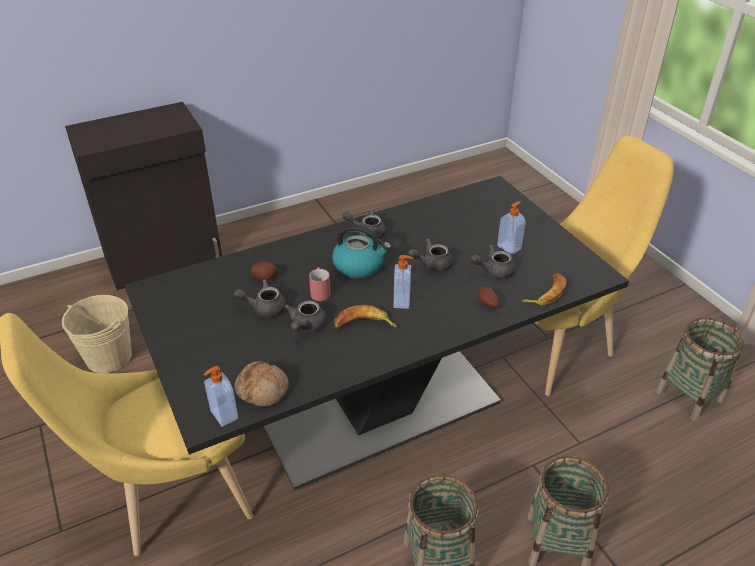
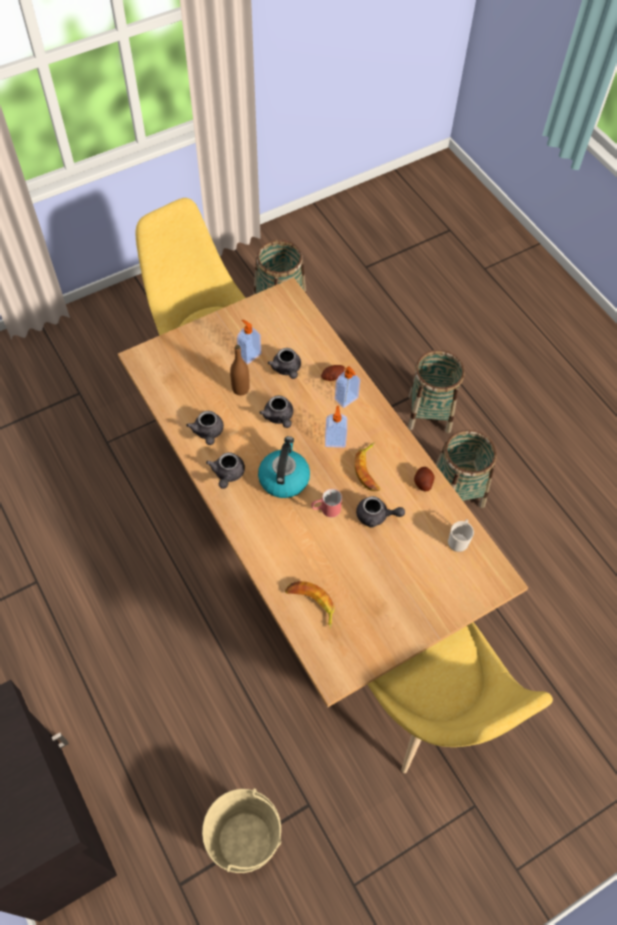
camera: 95 degrees left, 20 degrees up
black dining table [124,176,629,490] -> beige dining table [118,278,528,708]
soap dispenser [204,366,238,427] -> soap dispenser moved to [335,366,360,408]
grey teapot [234,279,286,317] -> grey teapot moved to [186,411,224,445]
bread [235,361,289,407] -> mug [448,519,474,552]
potato [251,261,278,280] -> potato moved to [414,467,435,492]
banana [522,274,566,305] -> banana moved to [285,581,335,629]
none -> brown bottle [230,345,250,396]

